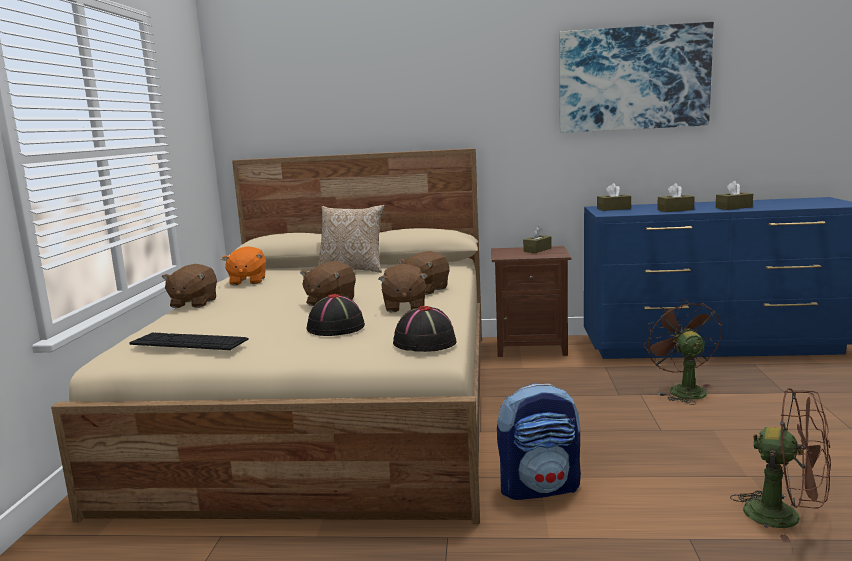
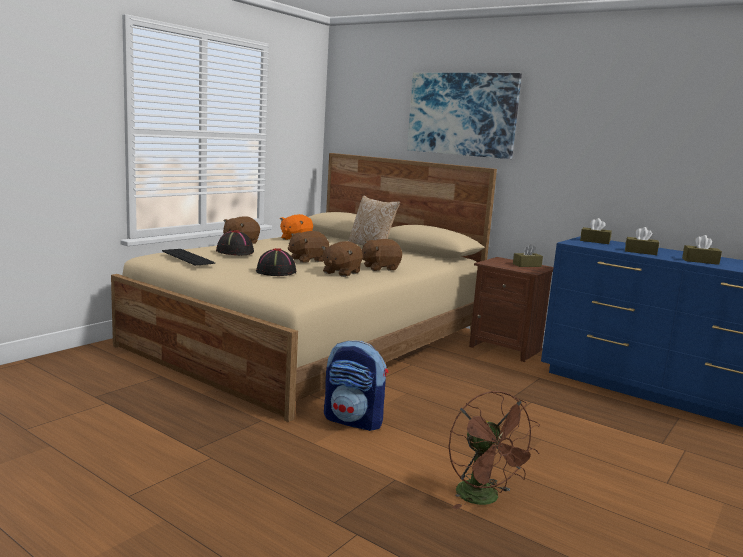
camera: 30 degrees right, 0 degrees up
black hat [393,306,457,352] -> black hat moved to [216,230,254,255]
picture [559,22,714,133] -> picture moved to [407,73,522,159]
brown fan [643,299,722,405] -> none

